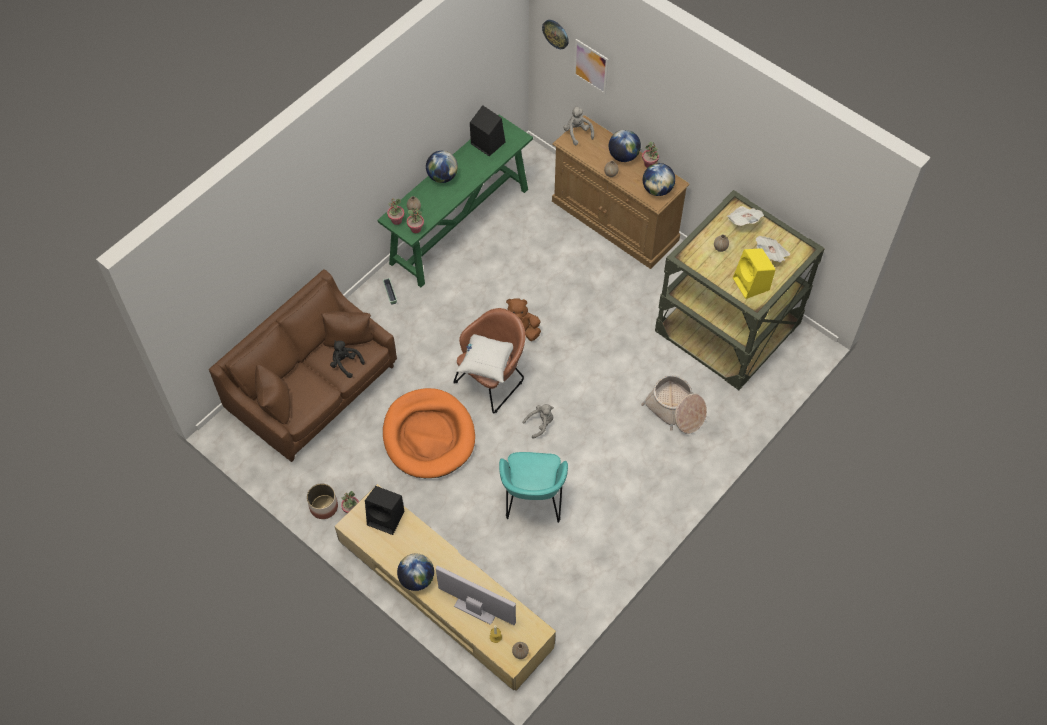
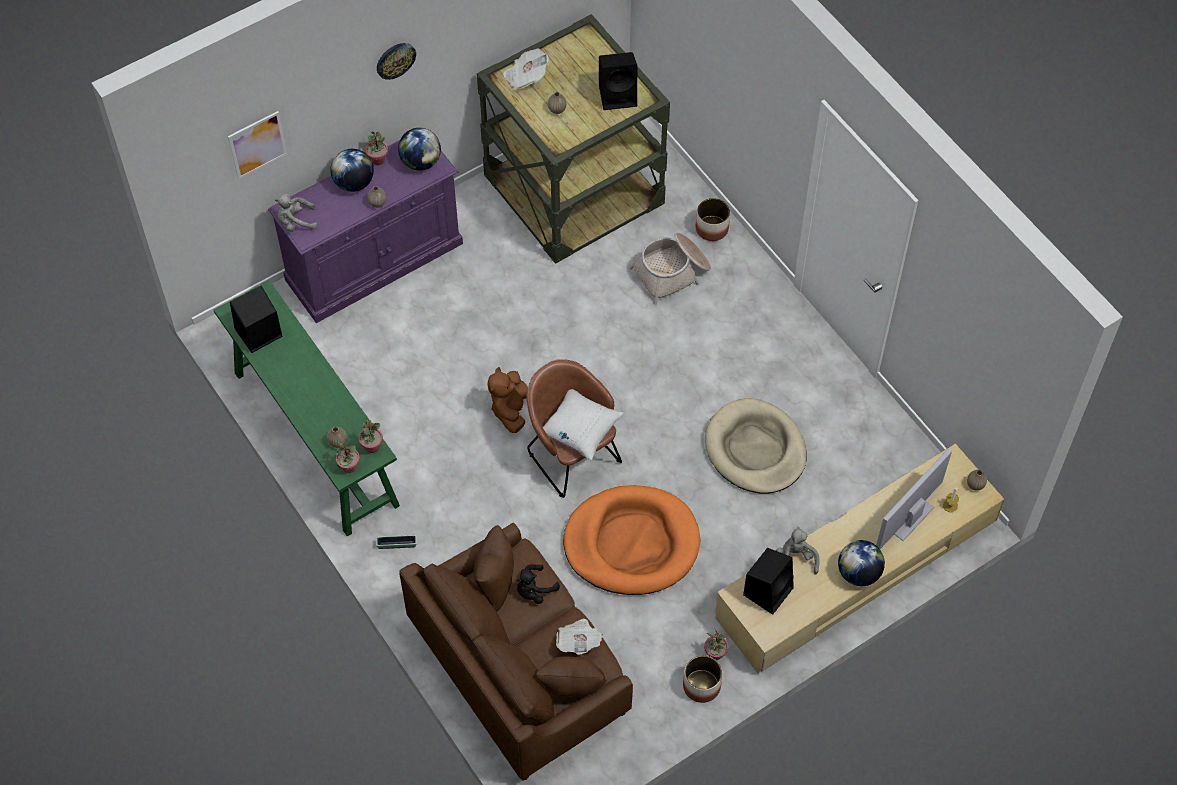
camera: 75 degrees left, 0 degrees up
globe [426,151,458,183] -> none
turquoise armchair [499,452,568,523] -> beige dog bed [705,398,807,494]
grey plush toy [523,404,554,439] -> grey plush toy moved to [776,526,820,578]
wall clock [542,20,569,49] -> wall clock moved to [377,43,416,80]
brown cabinet [552,116,690,269] -> purple cabinet [268,140,463,323]
yellow speaker [733,248,775,299] -> black speaker [599,52,637,110]
newspaper [756,236,790,263] -> newspaper moved to [556,619,603,655]
none -> planter [696,198,730,241]

